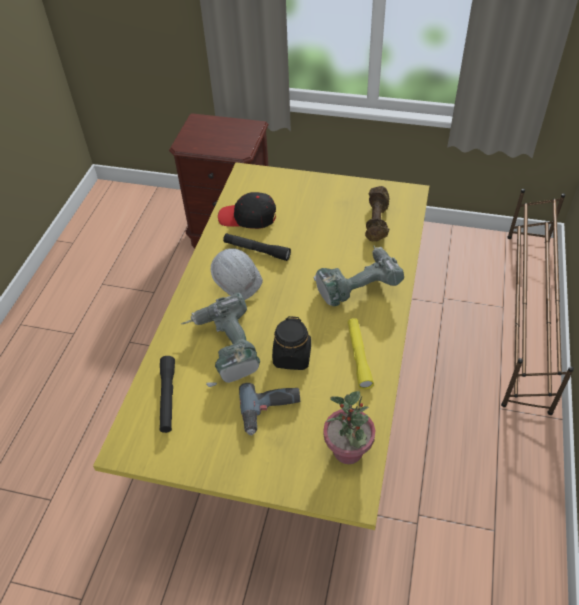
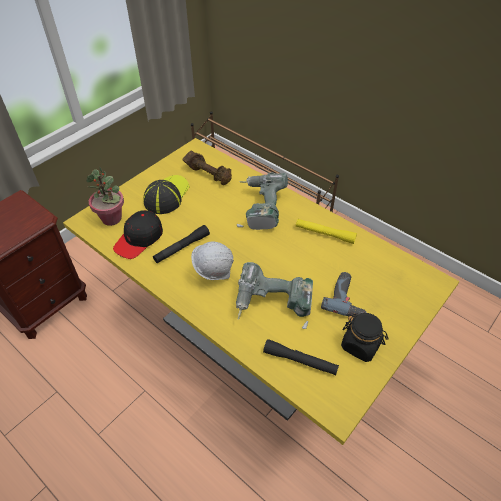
camera: 65 degrees left, 0 degrees up
black jar [272,316,311,370] -> black jar moved to [341,313,389,362]
potted plant [323,391,375,464] -> potted plant moved to [86,167,124,226]
none -> cap [143,175,190,214]

